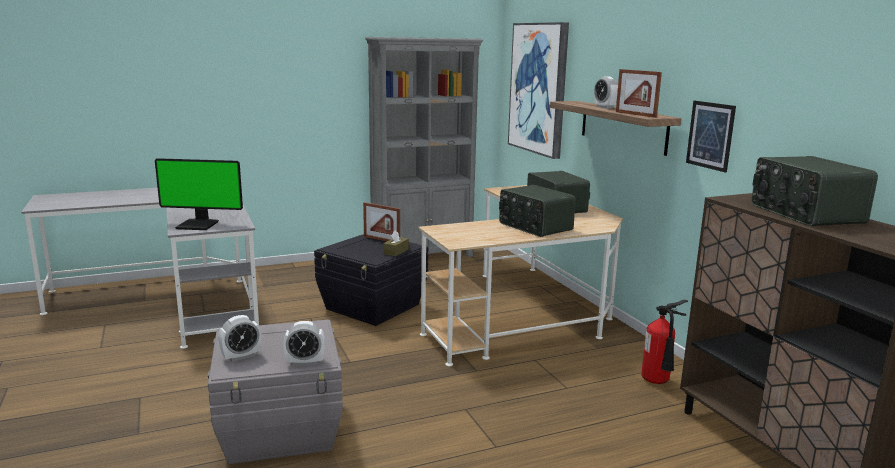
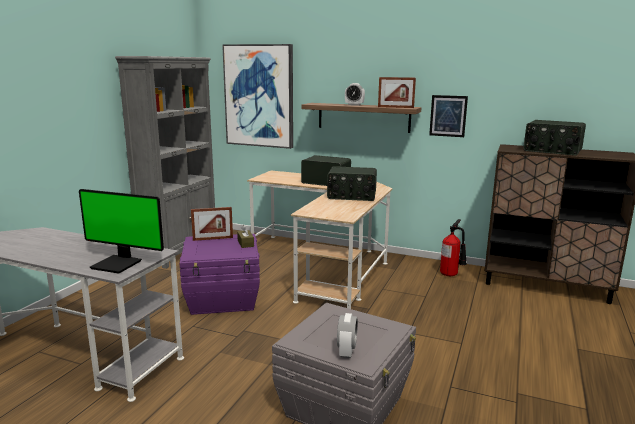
camera: 45 degrees left, 0 degrees up
monitor [155,158,243,230] -> monitor turned 60 degrees clockwise [79,189,164,274]
alarm clock [283,321,325,366] -> none
black storage box [314,234,428,326] -> purple storage box [180,234,260,315]

